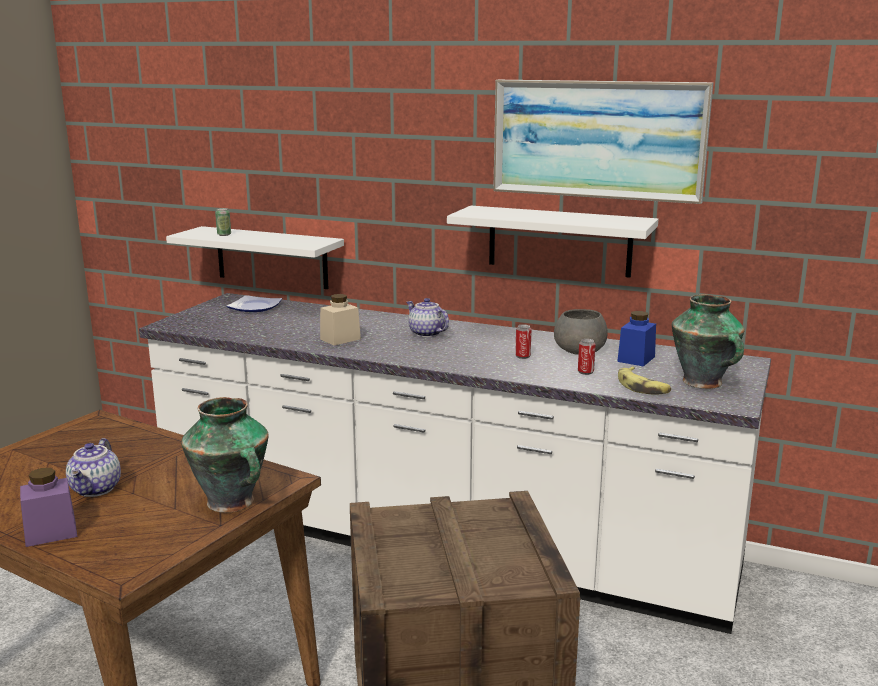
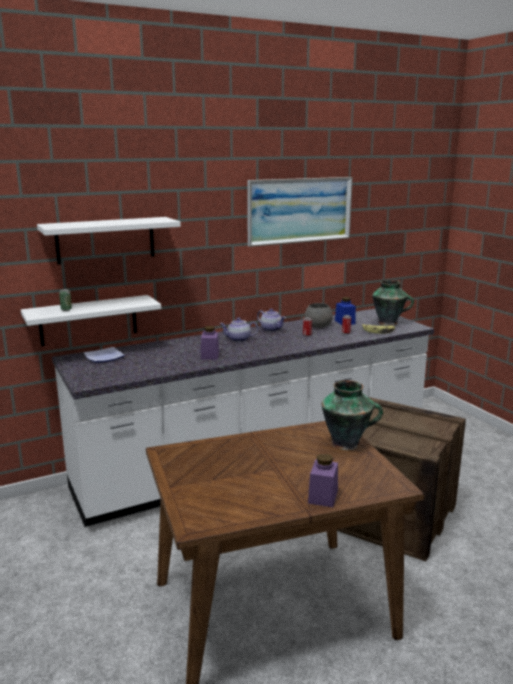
camera: 50 degrees left, 0 degrees up
teapot [66,438,121,497] -> teapot moved to [257,309,286,332]
beige jar [320,294,361,346] -> purple jar [201,326,219,360]
white shelf [447,206,658,278] -> white shelf moved to [37,217,181,265]

